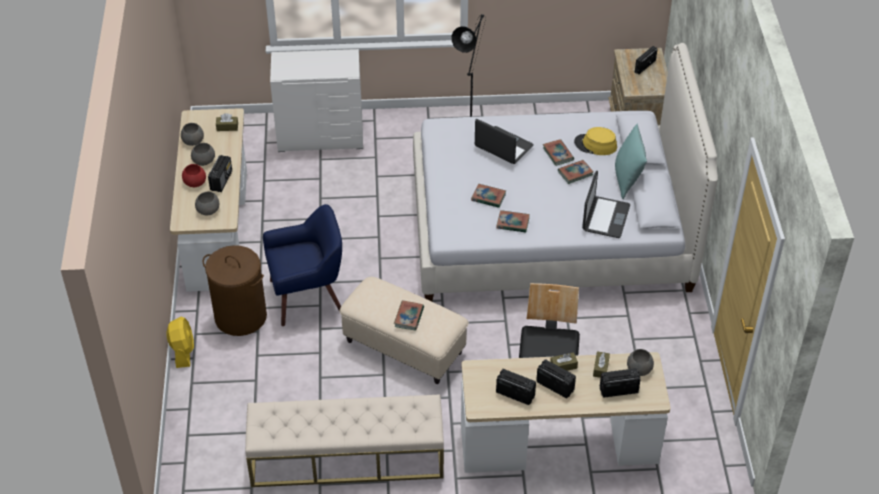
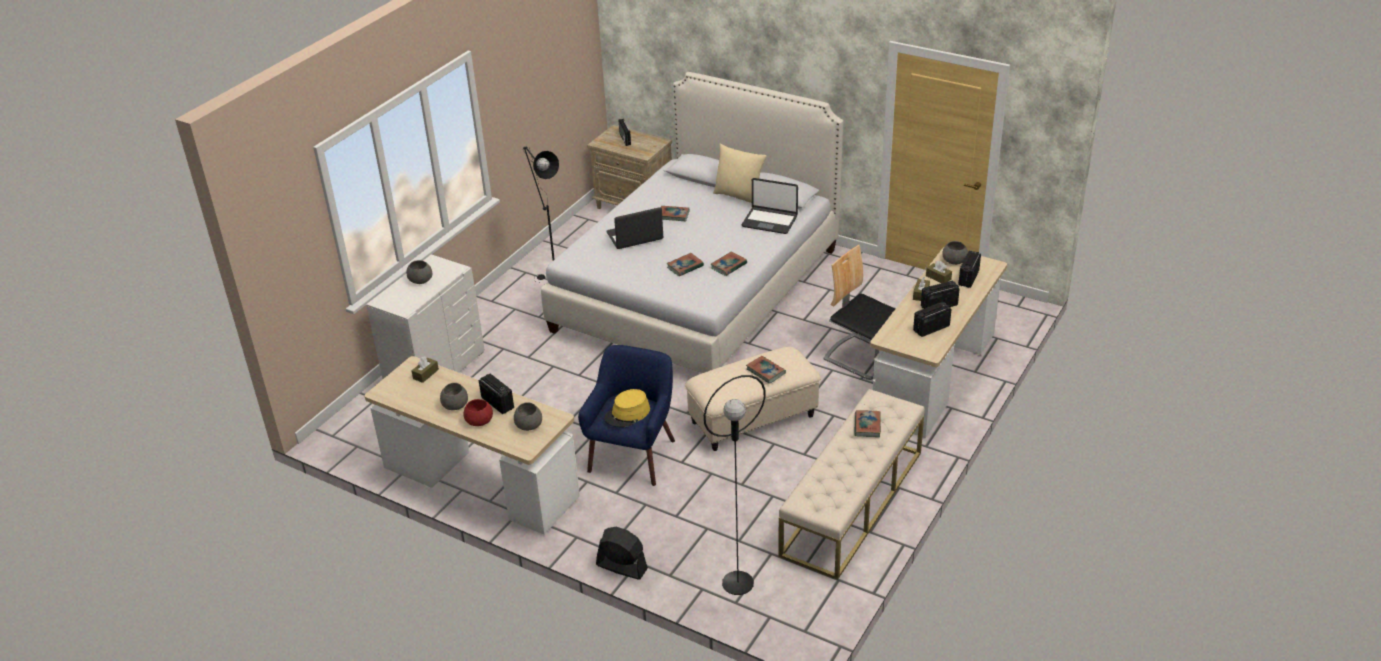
camera: 55 degrees left, 10 degrees down
yellow fan [166,317,194,368] -> black fan [596,527,648,580]
grey bowl [181,123,204,146] -> grey bowl moved to [406,260,432,284]
brown laundry basket [203,245,267,336] -> none
book [558,160,593,184] -> book moved to [854,410,881,437]
yellow hat [574,127,617,155] -> yellow hat moved to [604,389,650,427]
laptop [582,171,630,238] -> laptop turned 150 degrees clockwise [742,178,798,234]
turquoise pillow [615,123,647,199] -> beige pillow [713,144,766,203]
none -> black floor lamp [704,375,766,595]

